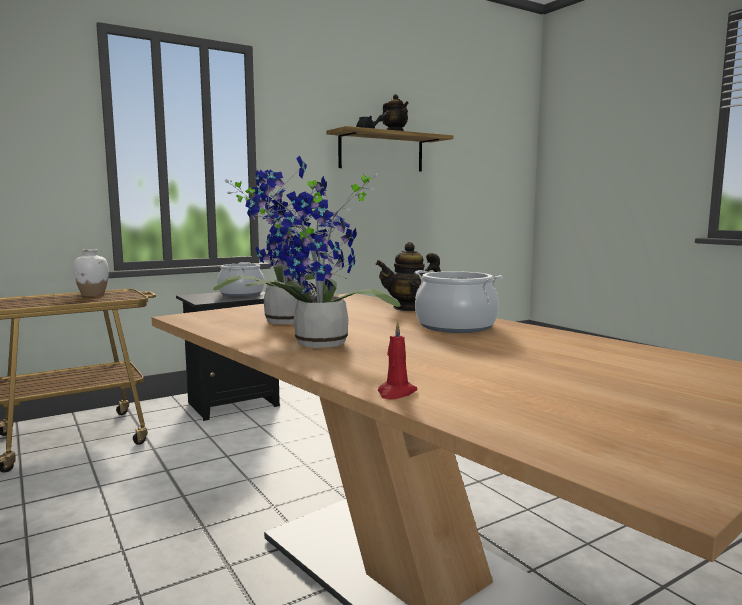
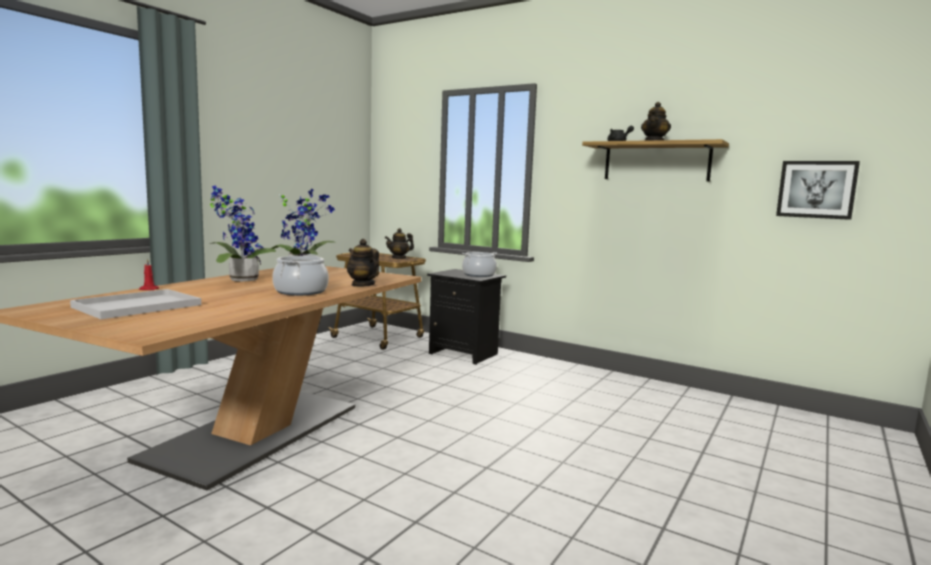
camera: 65 degrees right, 0 degrees up
white vase [73,249,109,297] -> teapot [385,228,414,259]
none -> white tray [70,289,201,319]
none -> picture [776,161,860,220]

